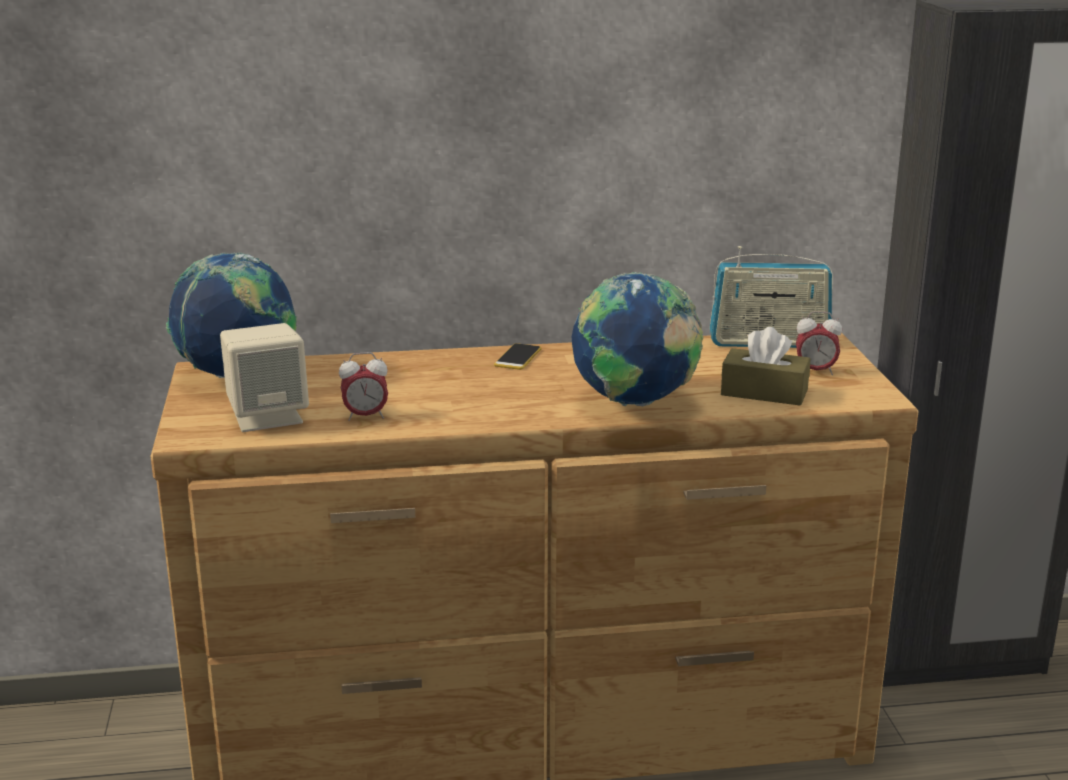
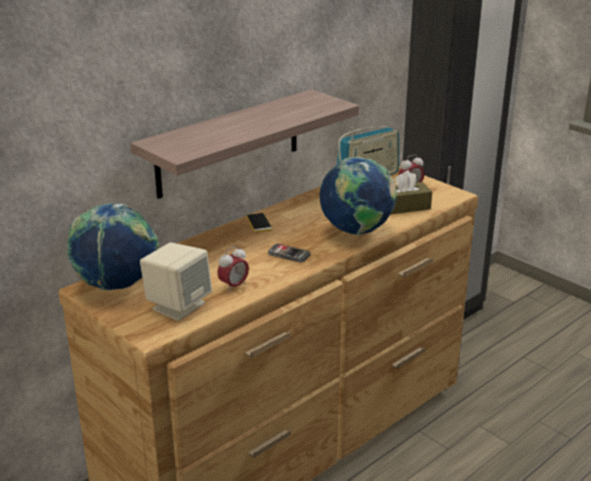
camera: 35 degrees left, 5 degrees up
none -> shelf [130,89,359,199]
none -> phone [268,244,311,263]

